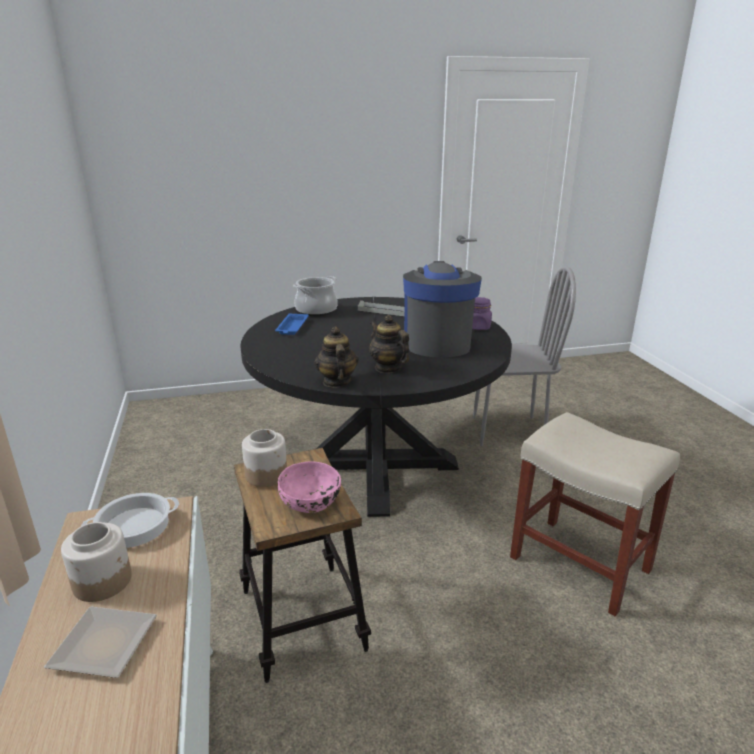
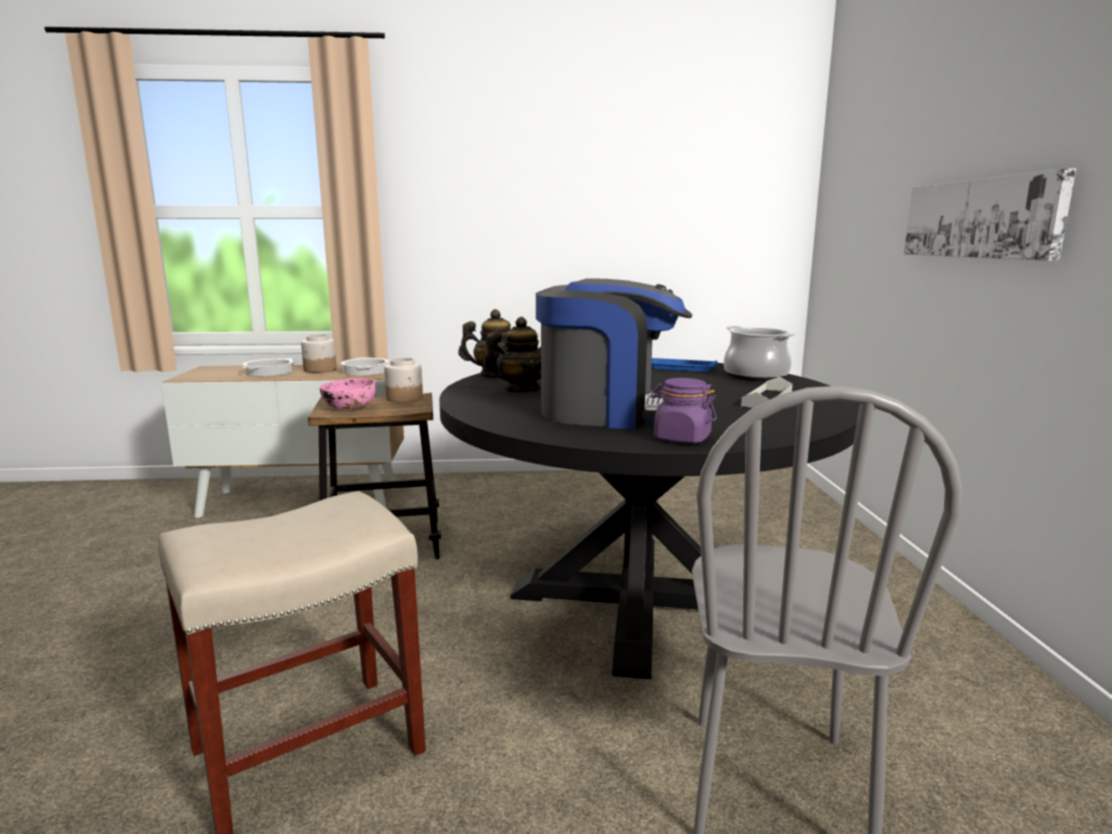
camera: 100 degrees right, 10 degrees down
plate [44,607,157,678] -> cooking pot [243,358,293,376]
none -> picture [904,168,1076,261]

